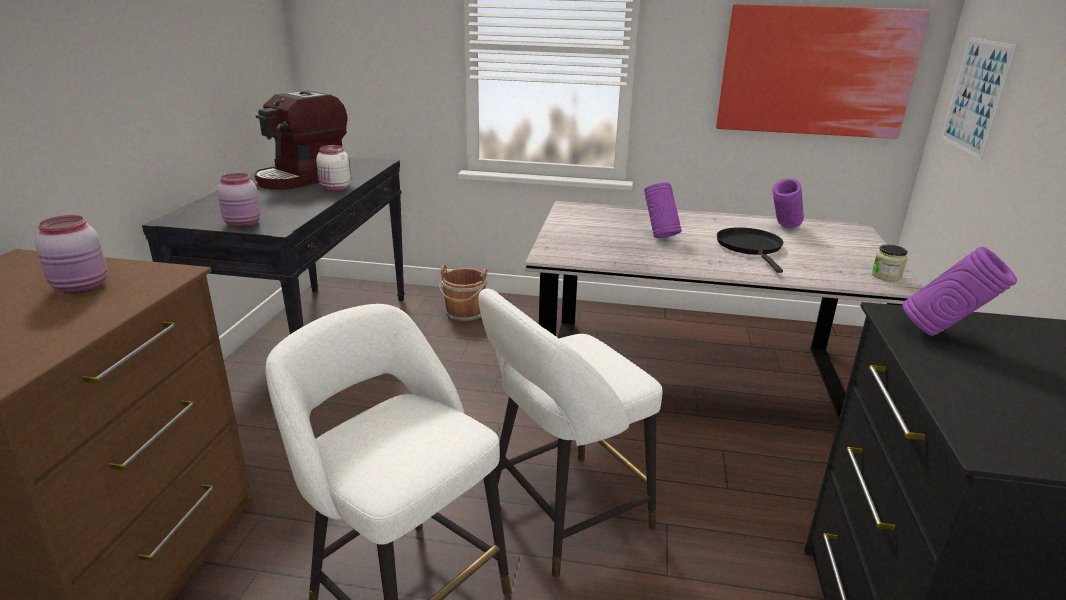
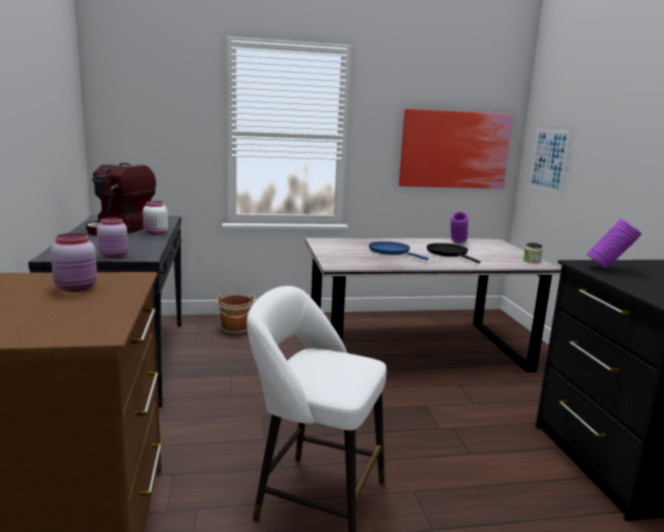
camera: 20 degrees left, 10 degrees down
white stool [478,288,663,578] -> none
purple vase [644,182,682,238] -> blue frying pan [369,241,429,260]

